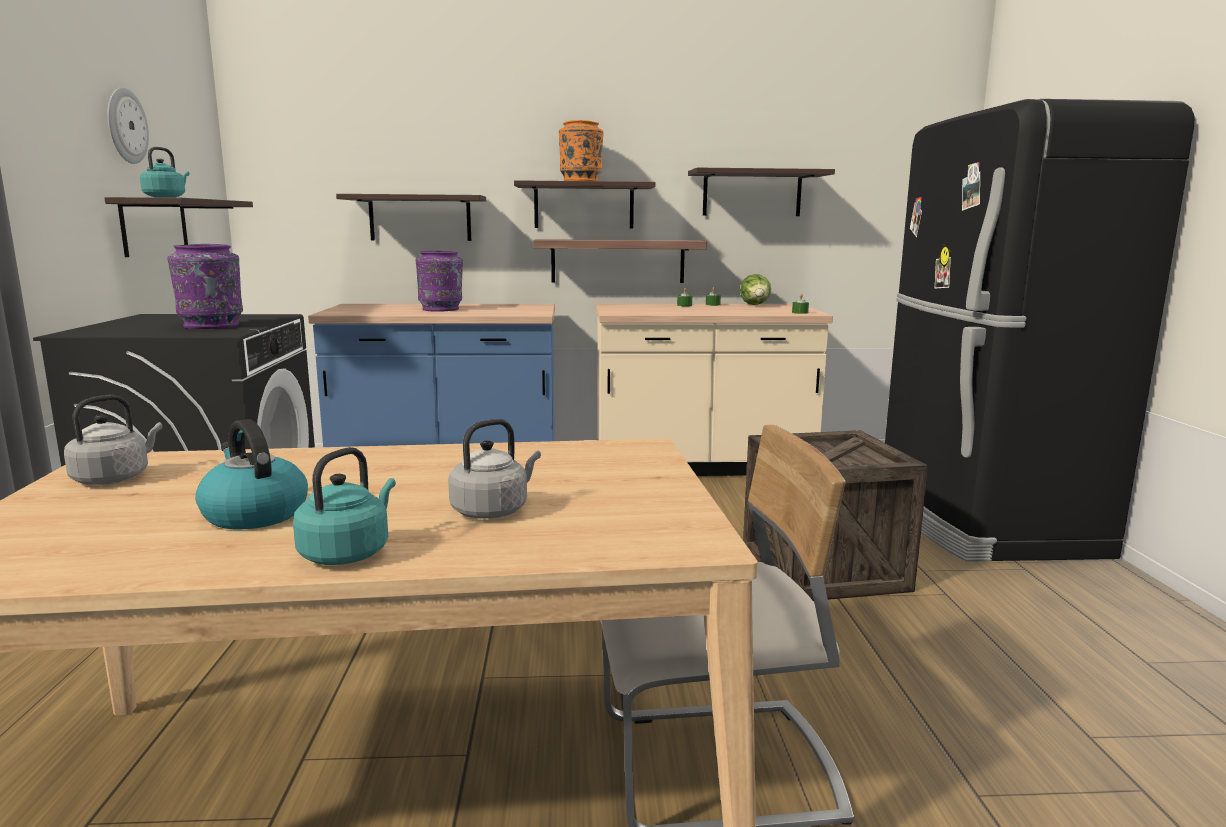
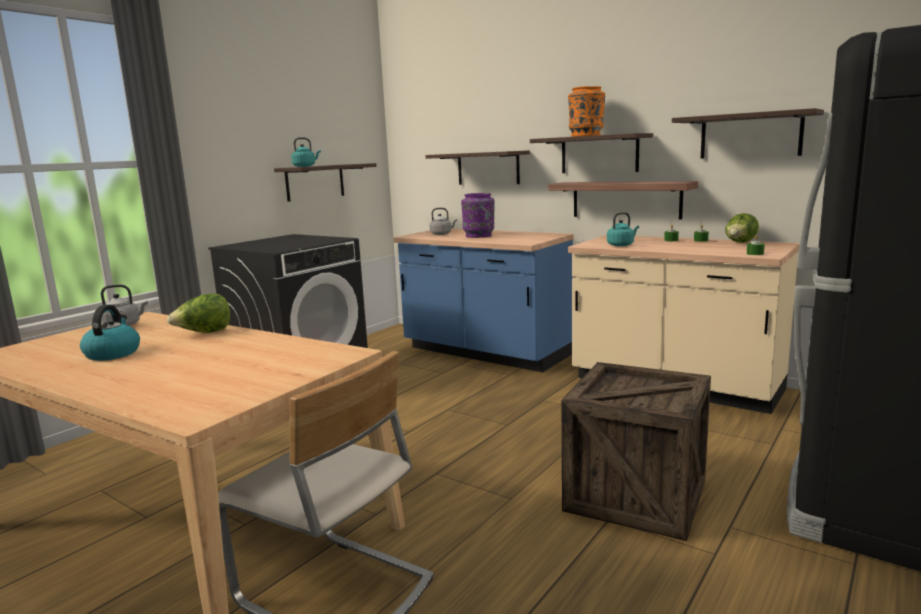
camera: 40 degrees right, 0 degrees up
wall clock [108,88,149,164] -> none
purple vase [167,244,243,329] -> none
turquoise kettle [293,447,396,565] -> turquoise kettle moved to [607,212,639,246]
grey kettle [448,419,541,519] -> grey kettle moved to [430,208,457,235]
none -> lettuce [167,293,230,333]

